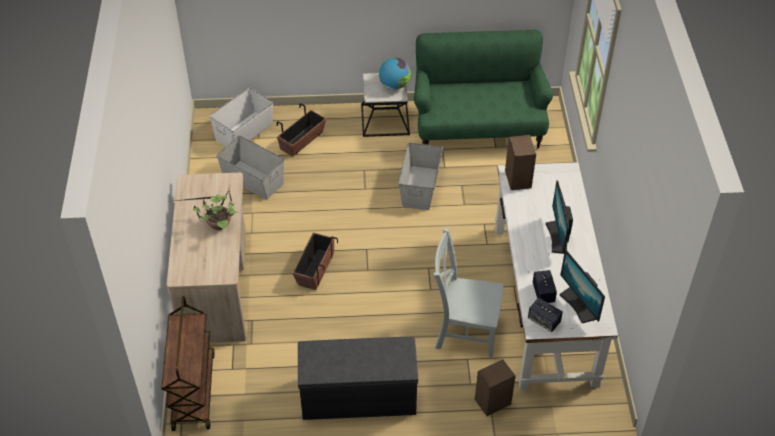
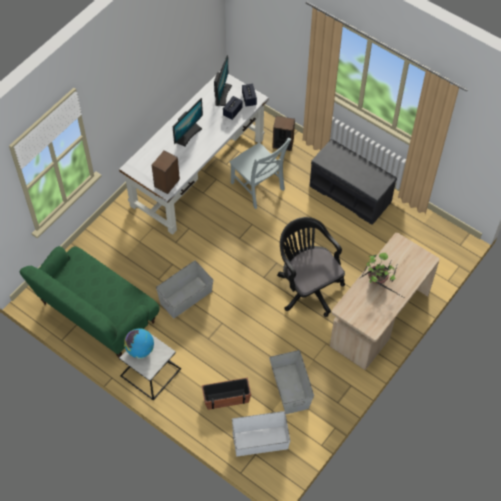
camera: 140 degrees left, 10 degrees up
brown cart [161,296,215,431] -> none
planter [292,233,338,290] -> black office chair [277,217,345,317]

